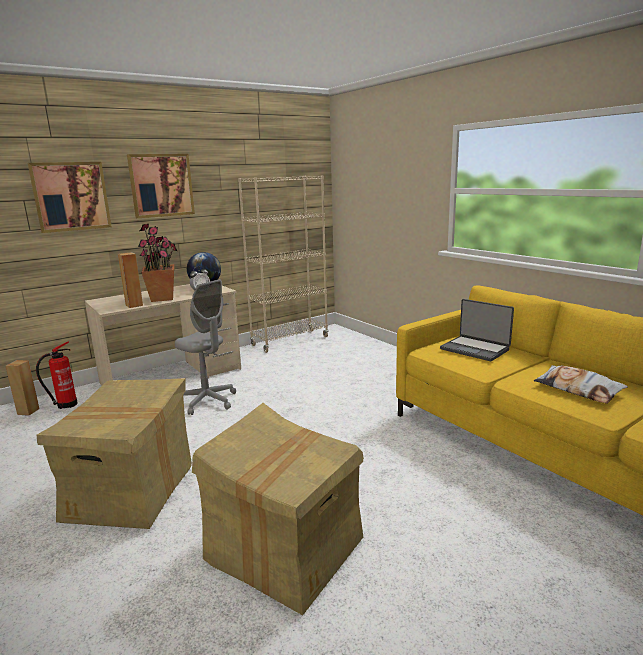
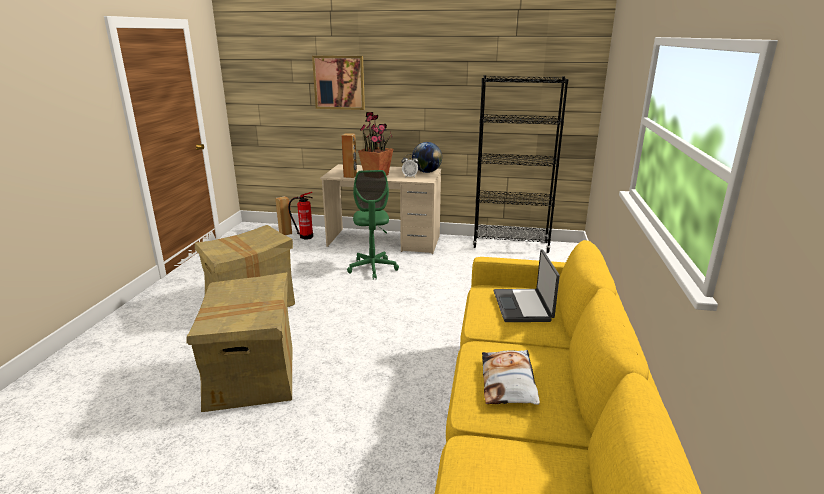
camera: 45 degrees right, 5 degrees up
picture [127,154,195,218] -> none
grey office chair [175,279,236,415] -> green office chair [347,170,399,280]
beige bookcase [238,175,328,353] -> black bookcase [473,75,569,253]

